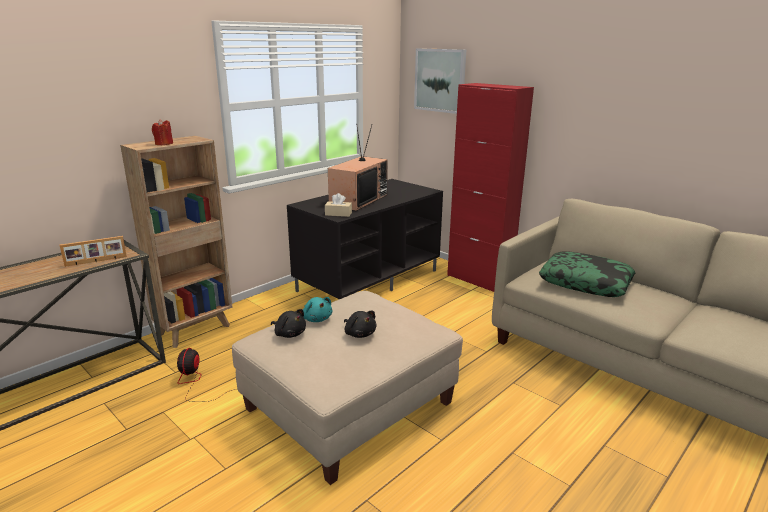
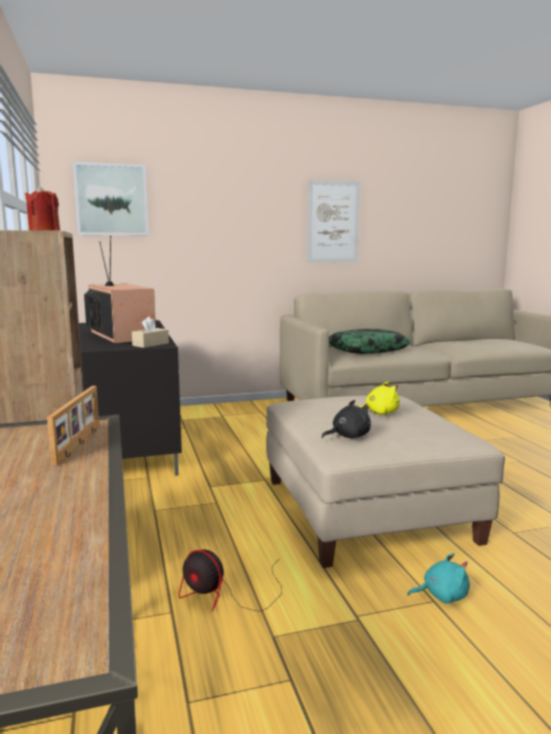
camera: 60 degrees left, 10 degrees down
turquoise plush toy [303,297,332,322] -> turquoise plush toy moved to [407,553,470,604]
black plush toy [344,311,377,338] -> yellow plush toy [358,382,400,415]
red cabinet [447,83,534,292] -> none
none -> picture [307,180,360,263]

